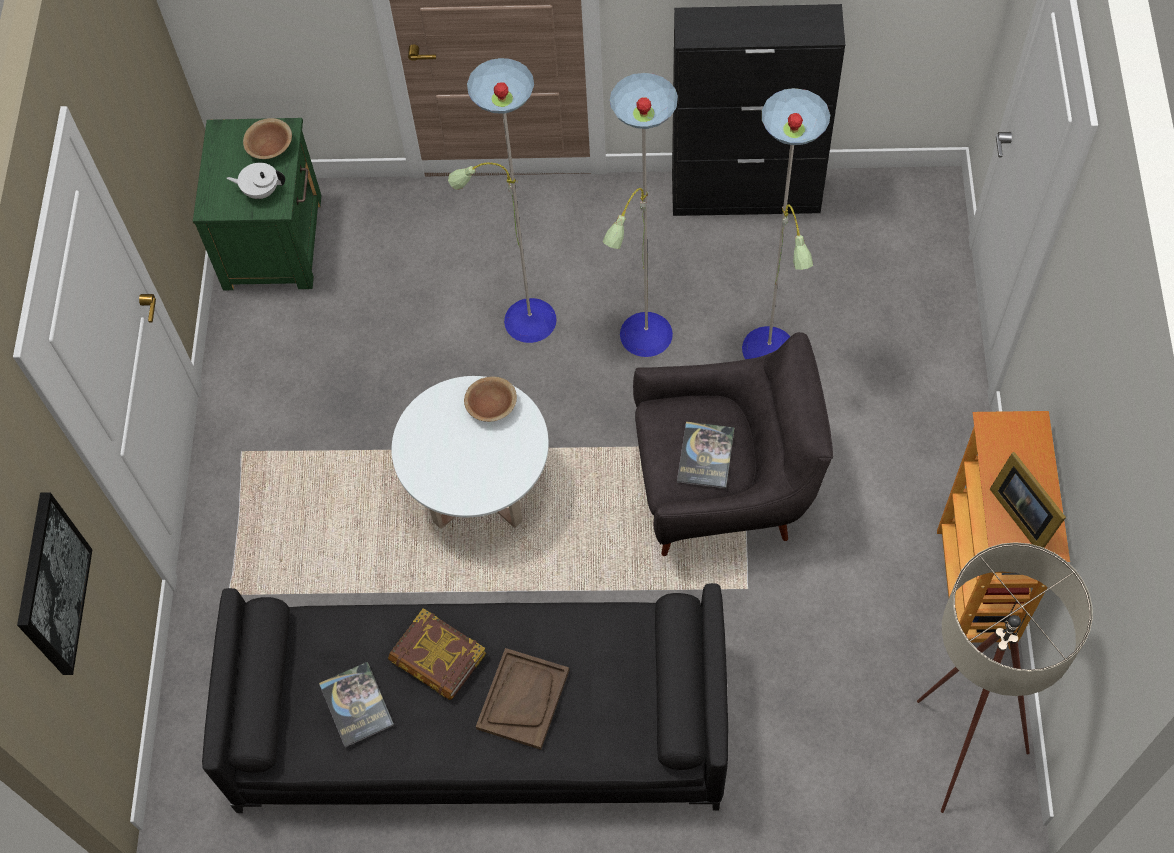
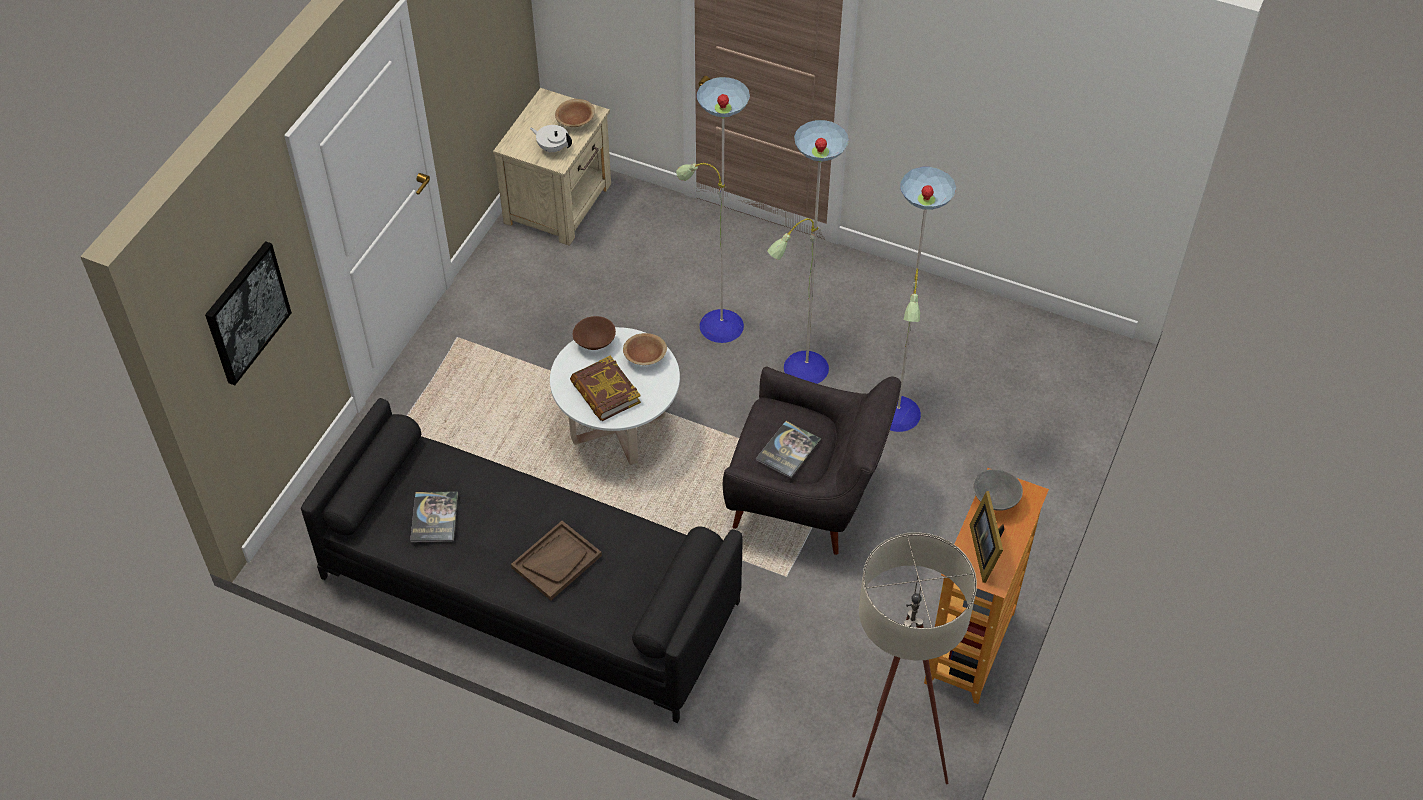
camera: 20 degrees right, 10 degrees down
green nightstand [193,118,321,290] -> beige nightstand [493,88,611,246]
book [388,608,486,700] -> book moved to [570,355,641,421]
black cabinet [672,4,845,216] -> none
none -> brown bowl [573,316,616,350]
none -> grey bowl [973,469,1023,511]

